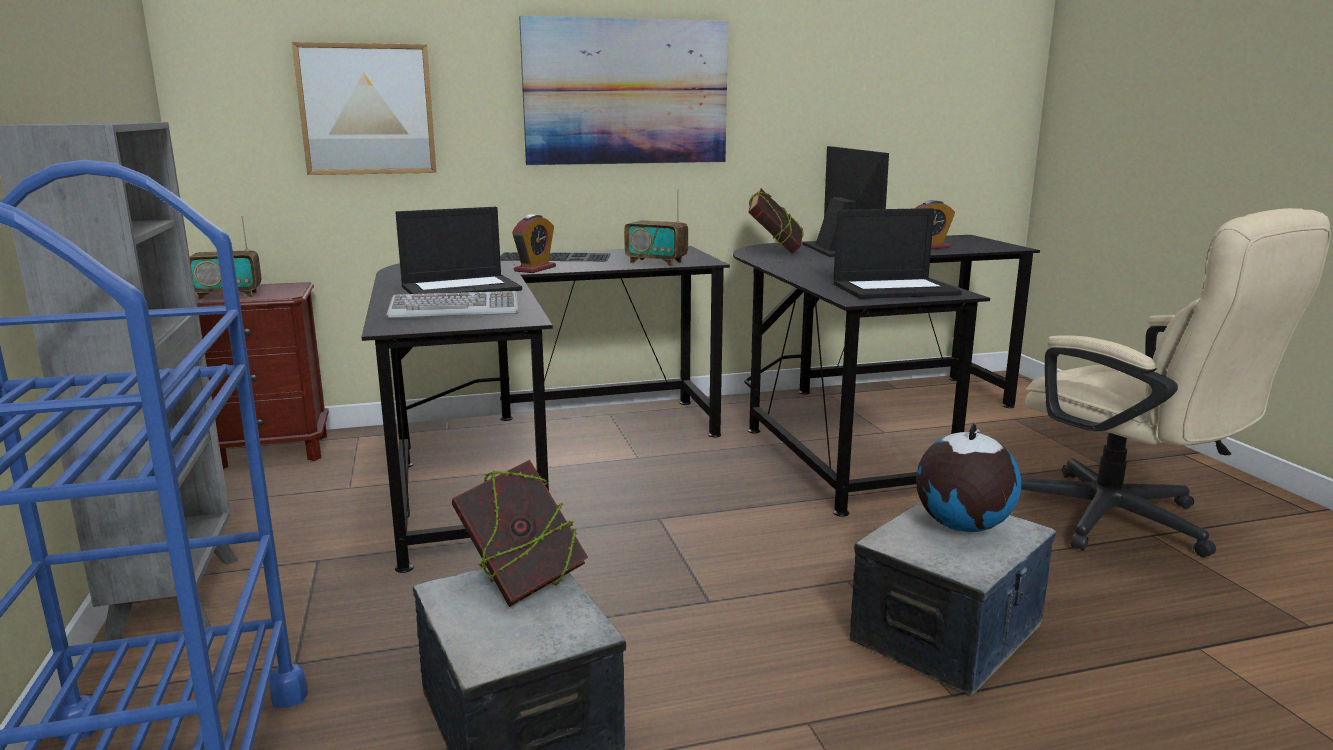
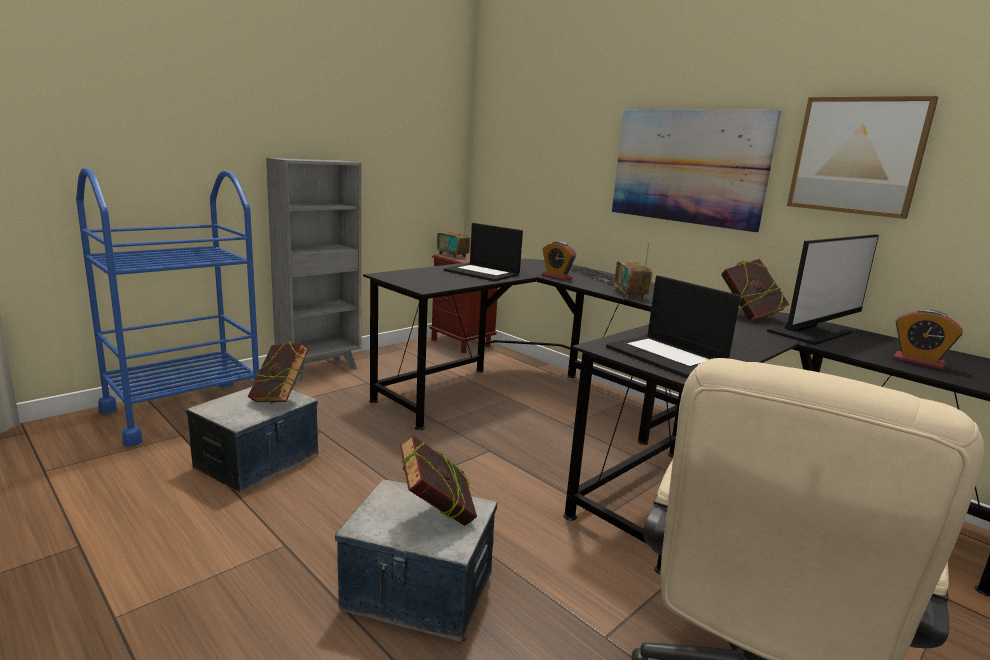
camera: 60 degrees right, 0 degrees up
picture [292,42,436,175] -> picture moved to [787,96,938,219]
keyboard [386,291,518,318] -> none
alarm clock [512,215,556,273] -> alarm clock turned 45 degrees clockwise [541,241,576,281]
globe [916,423,1021,532] -> book [400,435,477,526]

